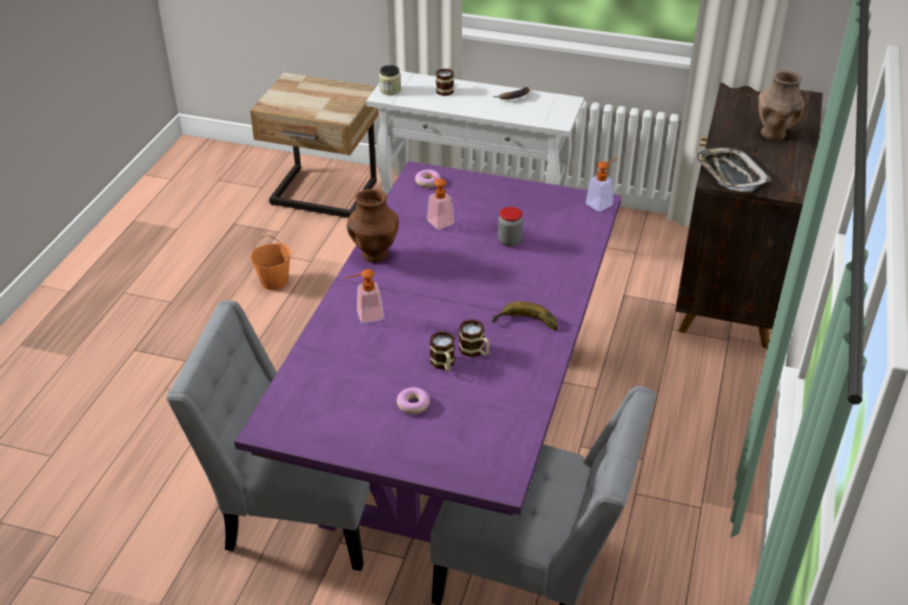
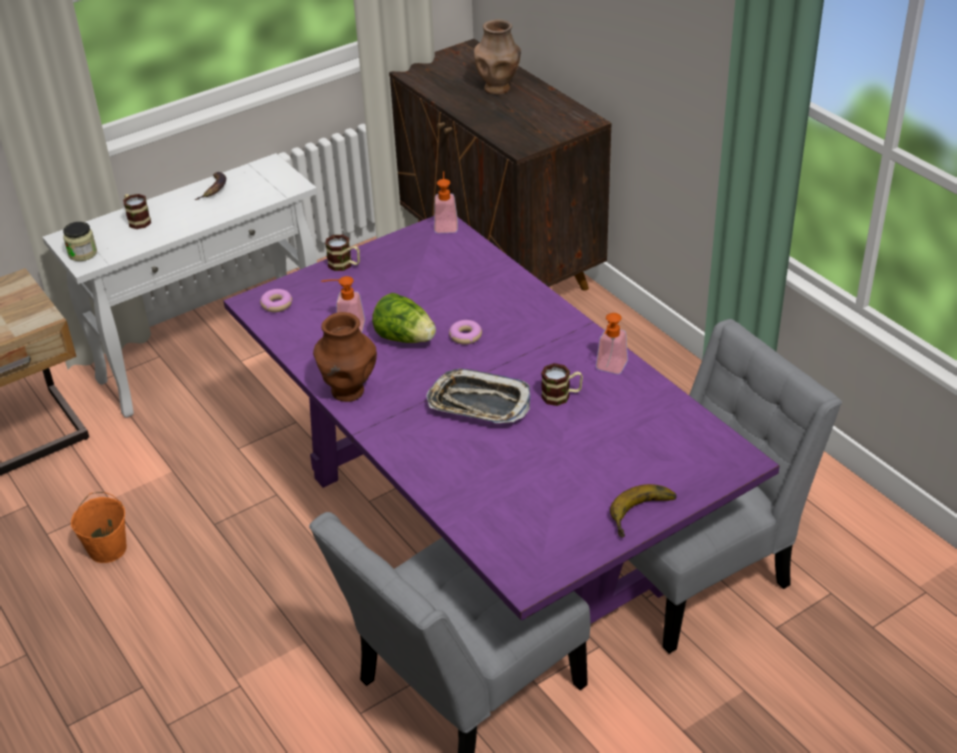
camera: 50 degrees left, 0 degrees up
soap dispenser [345,269,384,323] -> soap dispenser moved to [596,313,628,374]
donut [397,387,430,414] -> donut moved to [449,320,482,344]
mug [430,331,455,372] -> mug moved to [325,235,360,271]
banana [492,301,558,331] -> banana moved to [610,484,677,538]
jar [498,207,523,247] -> none
tray [694,148,771,192] -> tray moved to [426,369,530,423]
none -> lettuce [372,293,436,343]

